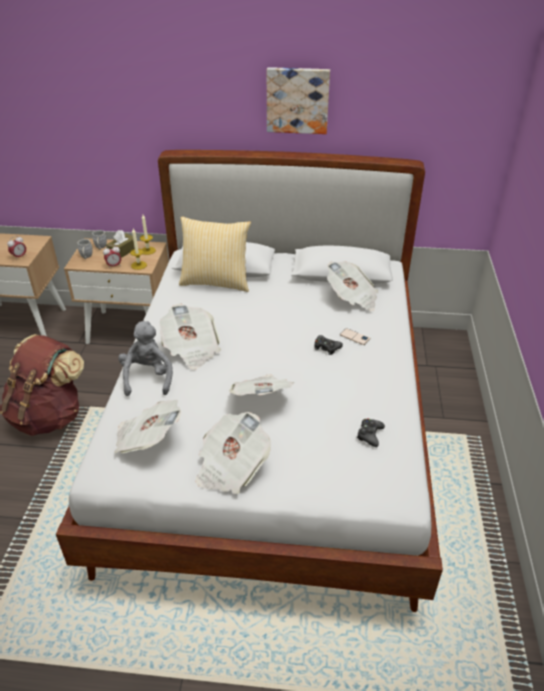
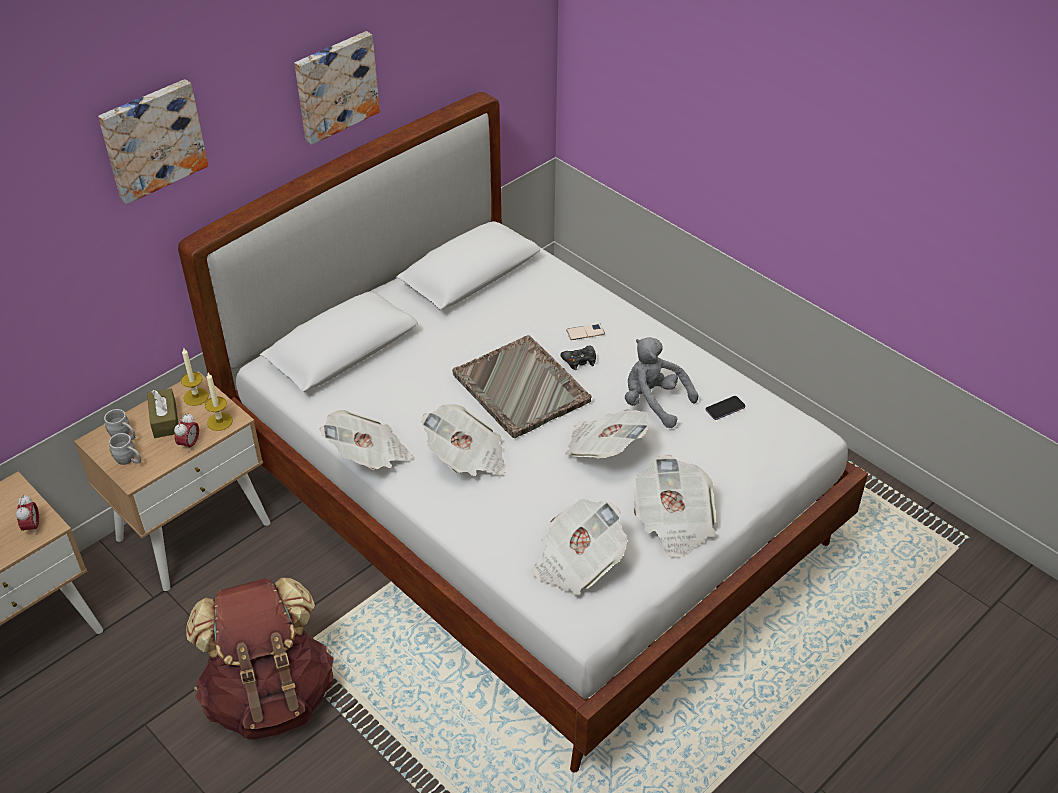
camera: 50 degrees left, 5 degrees up
grey plush toy [118,321,173,396] -> grey plush toy moved to [625,337,699,428]
pillow [179,217,251,292] -> none
newspaper [327,261,378,311] -> newspaper moved to [319,410,413,470]
black game controller [357,418,385,447] -> phone [706,396,745,420]
none -> picture [98,79,208,205]
none -> grey tray [452,335,592,438]

